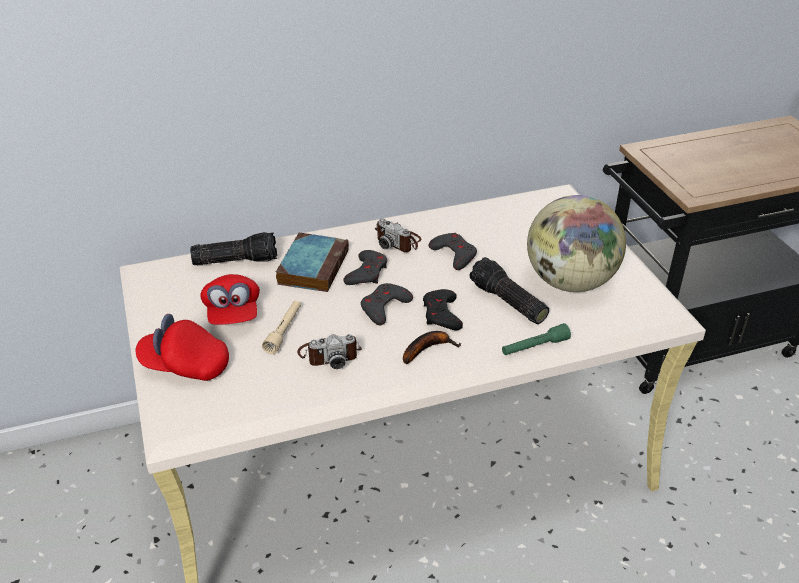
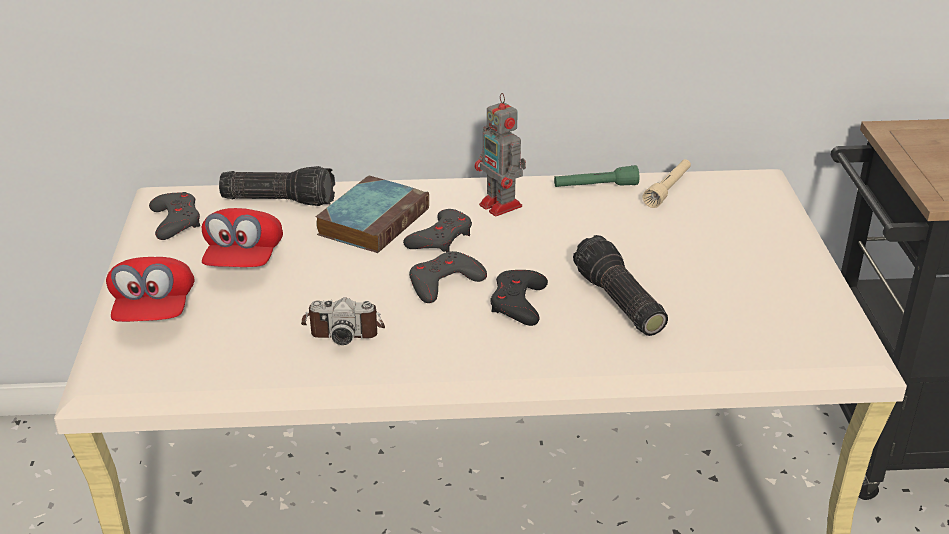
camera: 15 degrees right, 5 degrees down
red cap [135,314,229,381] -> red cap turned 120 degrees counterclockwise [106,257,195,322]
beige flashlight [262,301,301,354] -> beige flashlight moved to [642,159,691,208]
camera [375,219,421,252] -> toy robot [475,93,526,216]
banana [403,331,461,364] -> none
grey game controller [428,233,477,270] -> grey game controller moved to [149,192,200,240]
green flashlight [502,323,571,355] -> green flashlight moved to [554,165,639,187]
globe [527,195,626,292] -> none

